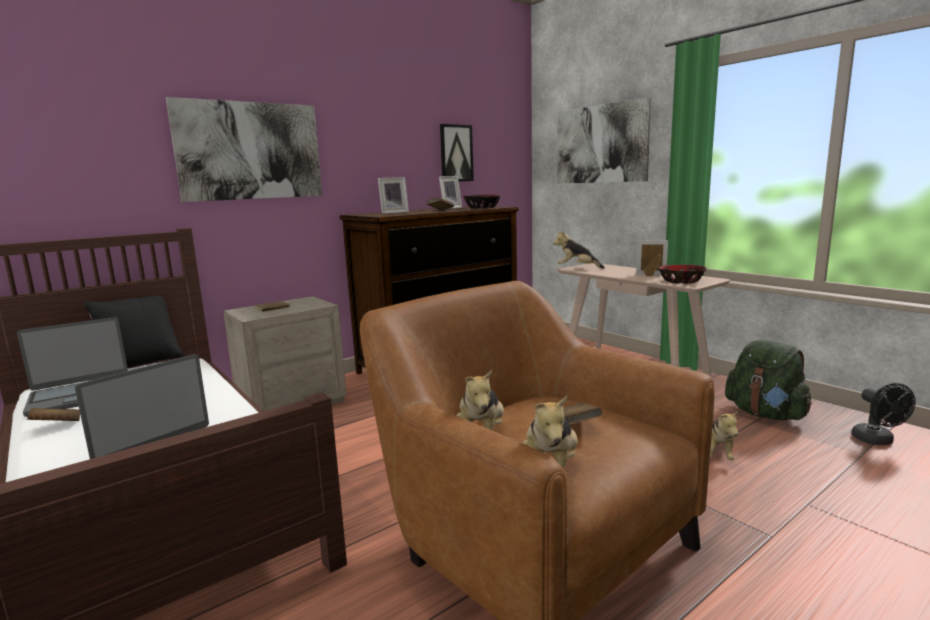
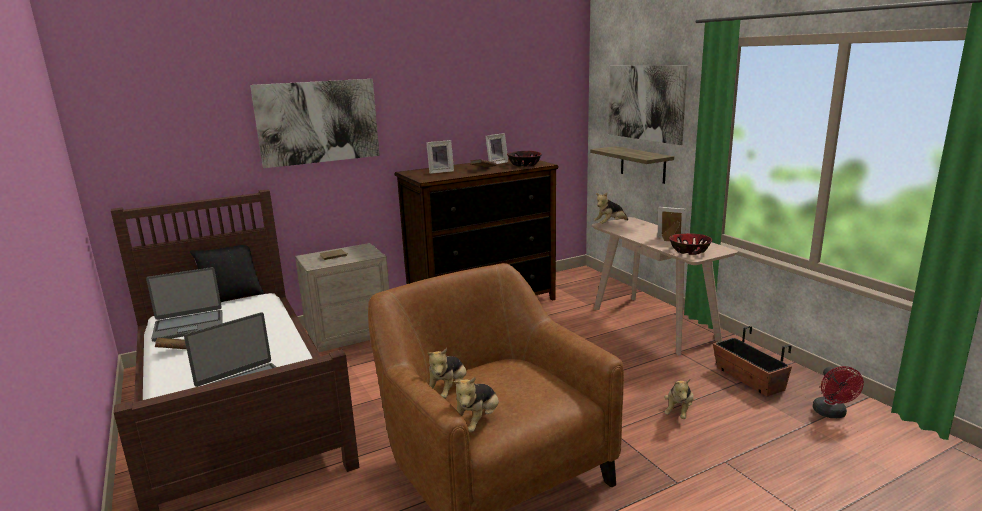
camera: 10 degrees right, 5 degrees up
picture [440,124,474,181] -> none
plush toy [553,231,605,269] -> plush toy turned 60 degrees counterclockwise [594,193,628,224]
brown book [563,403,602,425] -> none
green backpack [725,340,812,420] -> planter [713,326,792,396]
black fan [851,383,916,445] -> red fan [813,366,864,418]
none -> shelf [590,146,674,184]

